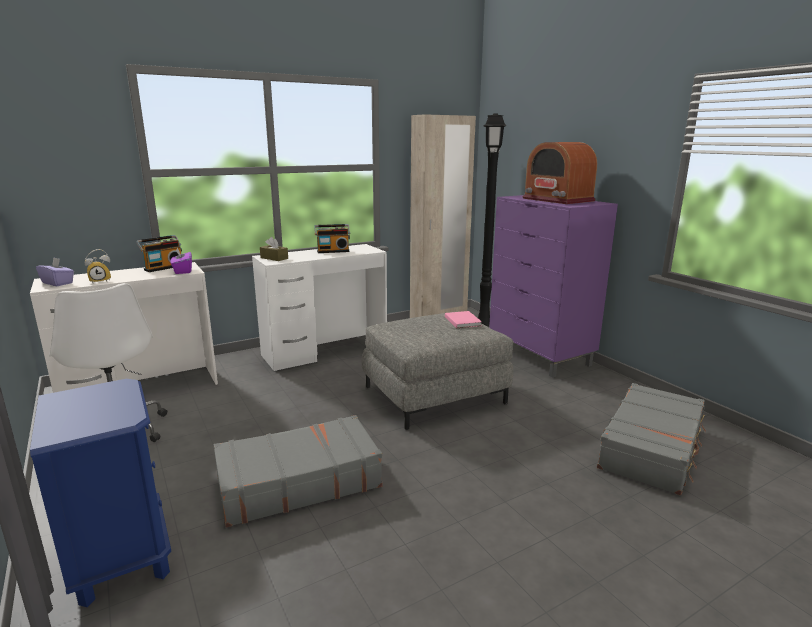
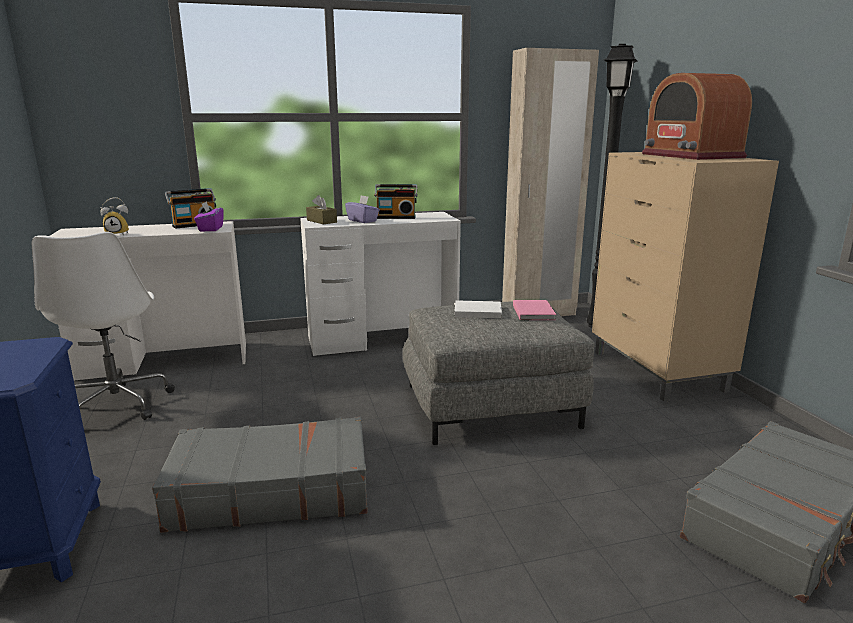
camera: 15 degrees right, 0 degrees up
purple tissue box [36,257,74,286] -> purple tissue box moved to [345,195,380,223]
purple dresser [489,195,618,378] -> beige dresser [592,152,779,402]
none -> white book [454,300,502,318]

